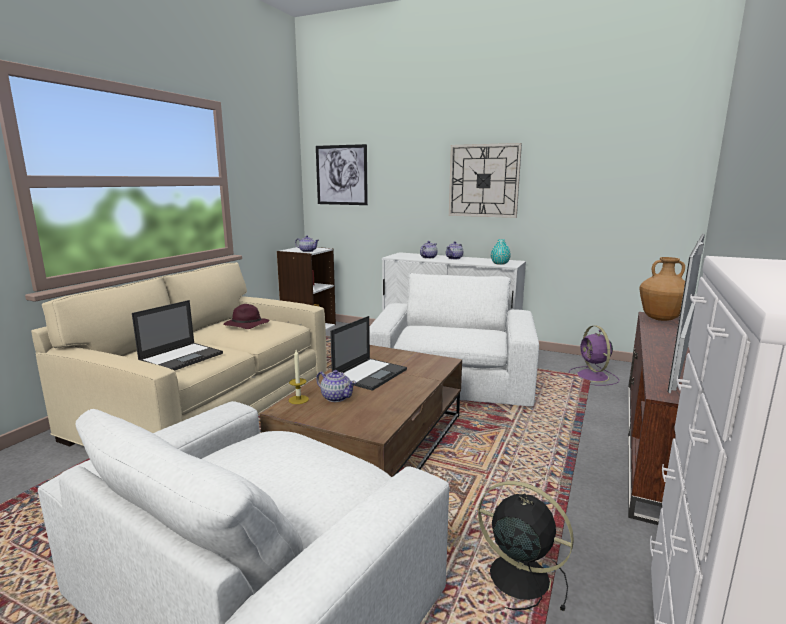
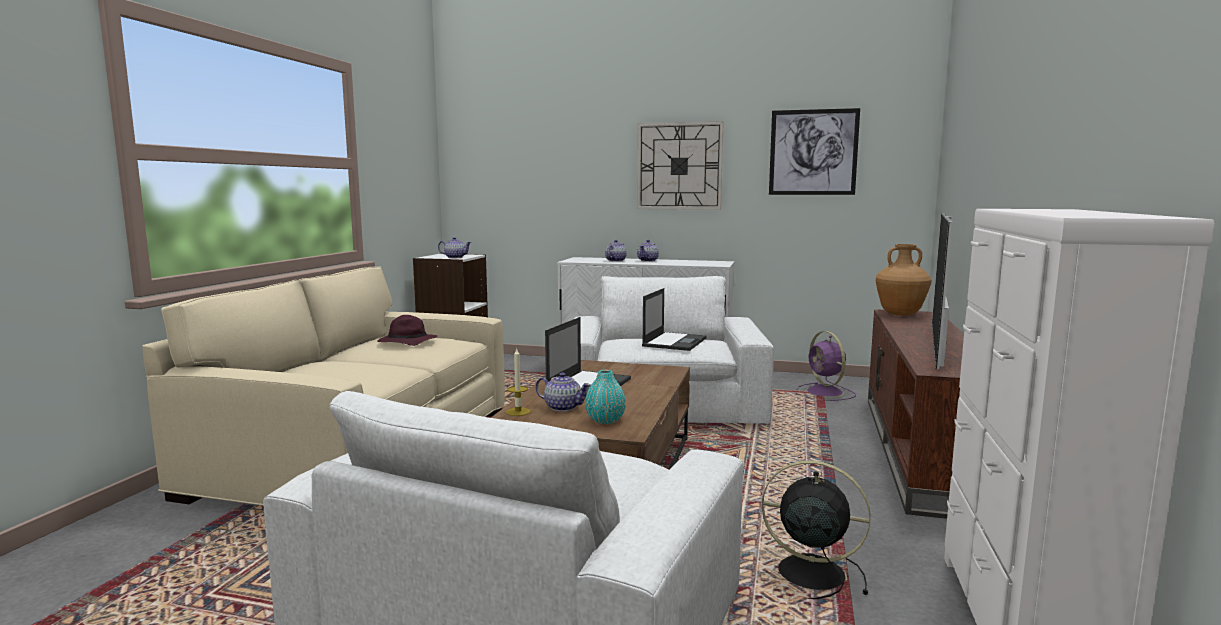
camera: 10 degrees left, 5 degrees down
laptop [132,300,223,371] -> laptop moved to [642,288,707,351]
picture [316,144,368,205] -> picture moved to [769,108,860,195]
turquoise vase [491,239,511,265] -> turquoise vase moved to [585,370,626,424]

